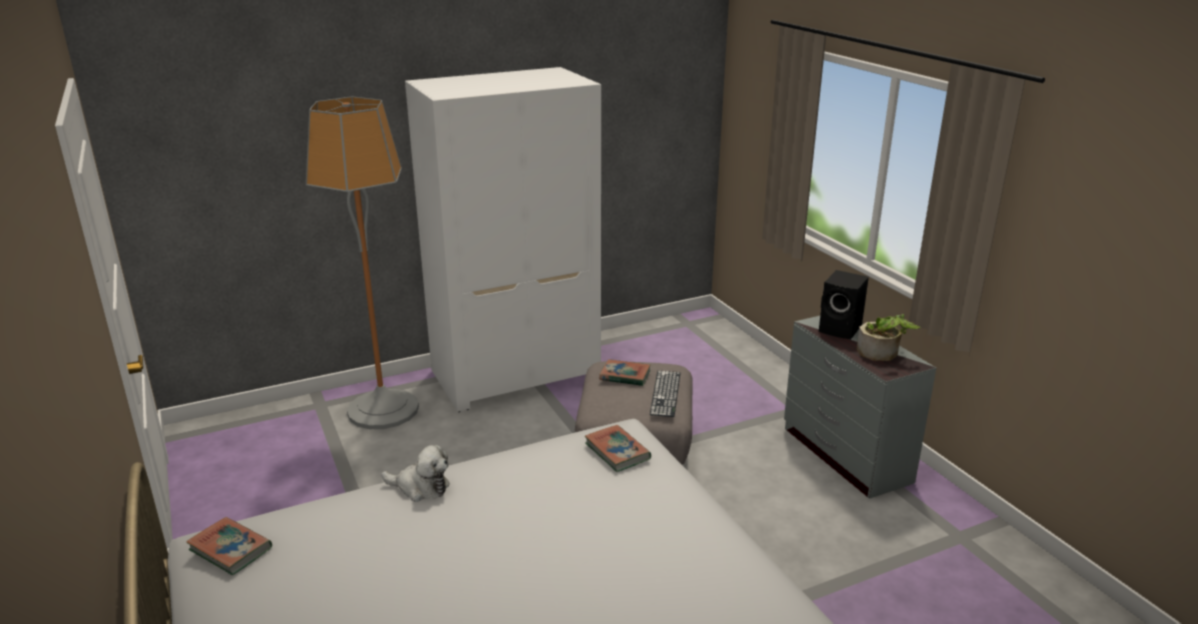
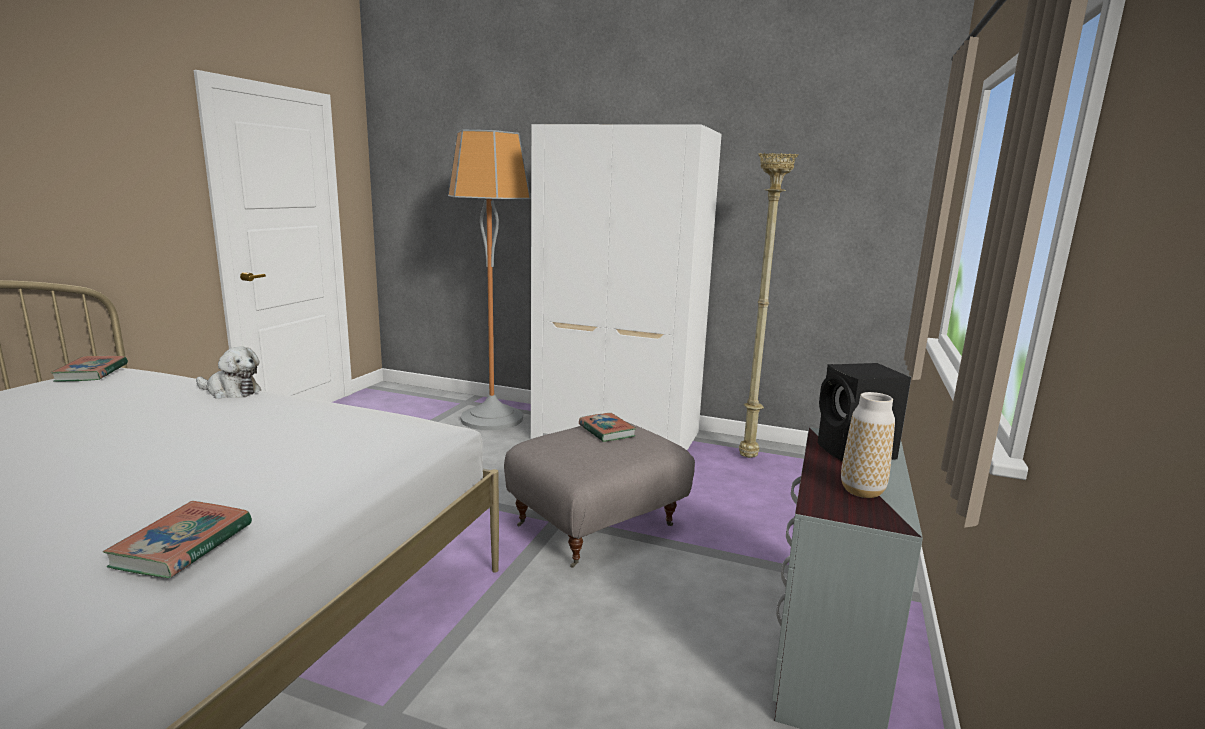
camera: 45 degrees right, 10 degrees down
plush toy [381,445,450,502] -> plush toy turned 45 degrees counterclockwise [196,346,261,399]
book [585,425,651,472] -> book moved to [103,501,252,578]
keyboard [650,371,680,417] -> none
potted plant [857,314,921,361] -> vase [841,392,895,498]
none -> beige floor lamp [739,153,799,458]

